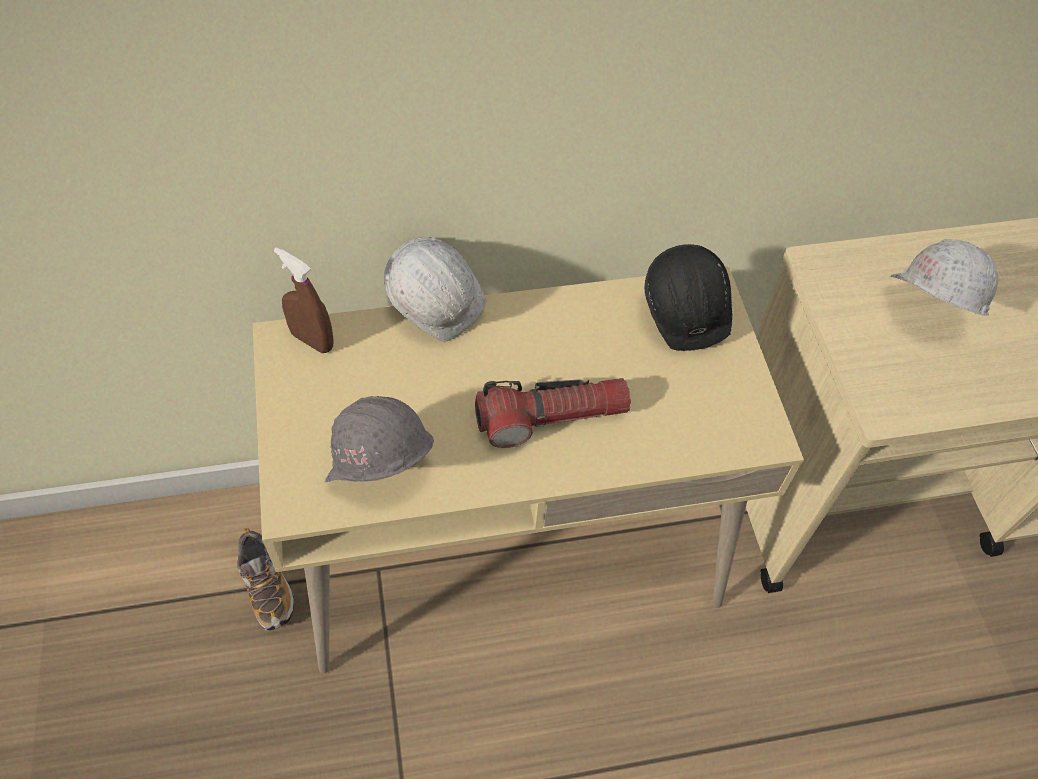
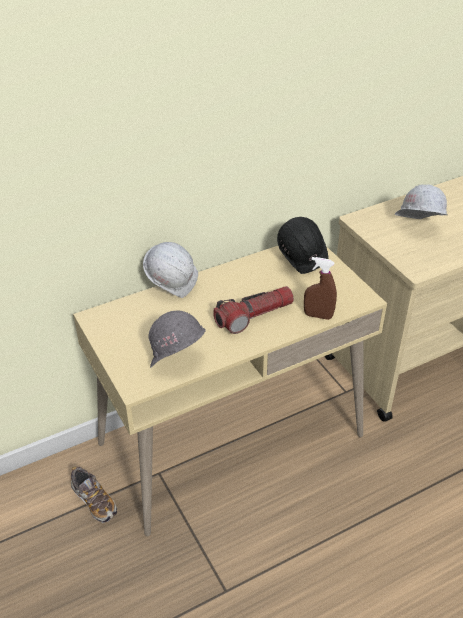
camera: 15 degrees left, 15 degrees down
brown spray bottle [274,247,334,353] -> brown spray bottle moved to [304,257,337,320]

